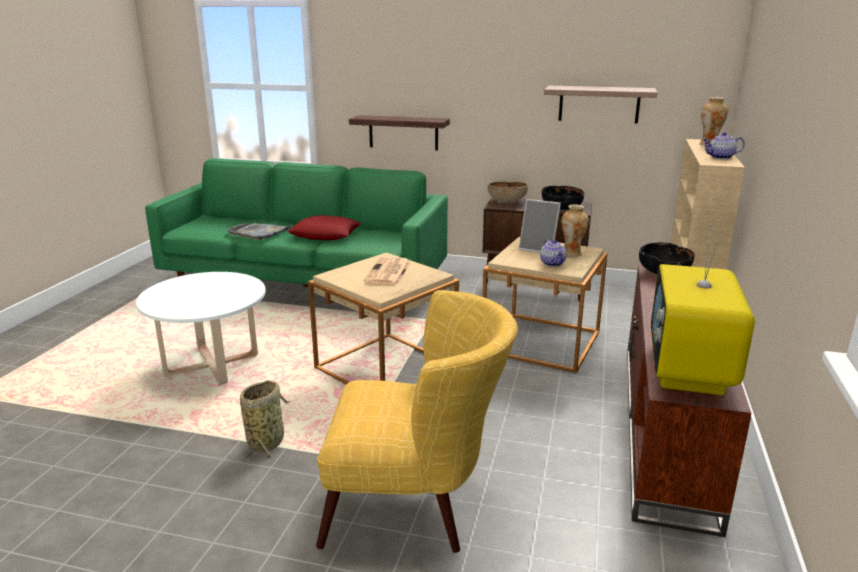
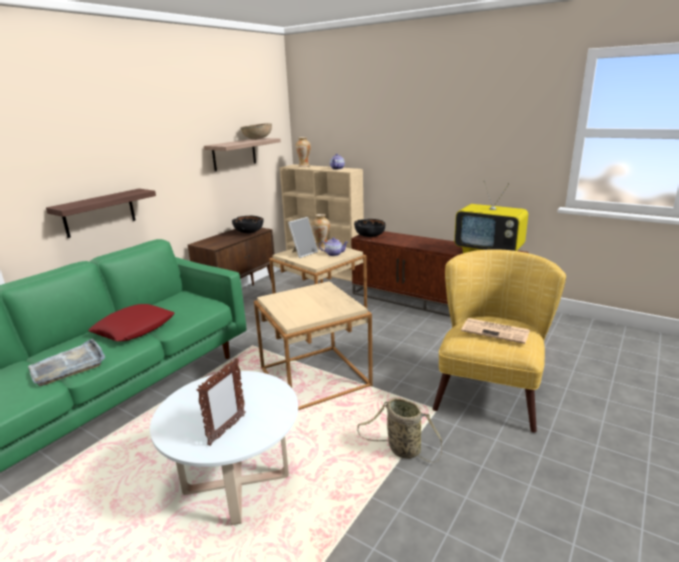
camera: 70 degrees left, 0 degrees up
newspaper [364,257,412,285] -> newspaper moved to [461,318,530,344]
brown bowl [488,181,528,202] -> brown bowl moved to [241,123,272,140]
none -> picture frame [197,358,246,446]

